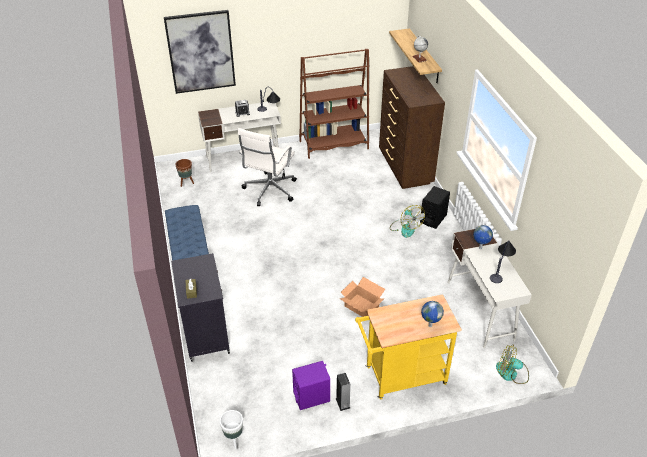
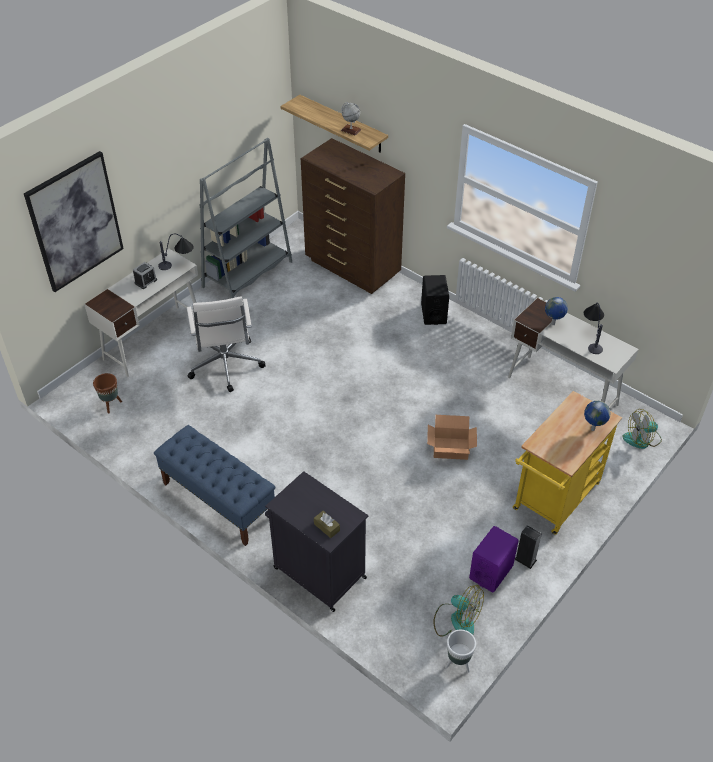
camera: 35 degrees left, 5 degrees up
brown bookcase [299,49,369,159] -> grey bookcase [200,138,292,298]
fan [390,205,425,238] -> fan moved to [434,585,484,637]

